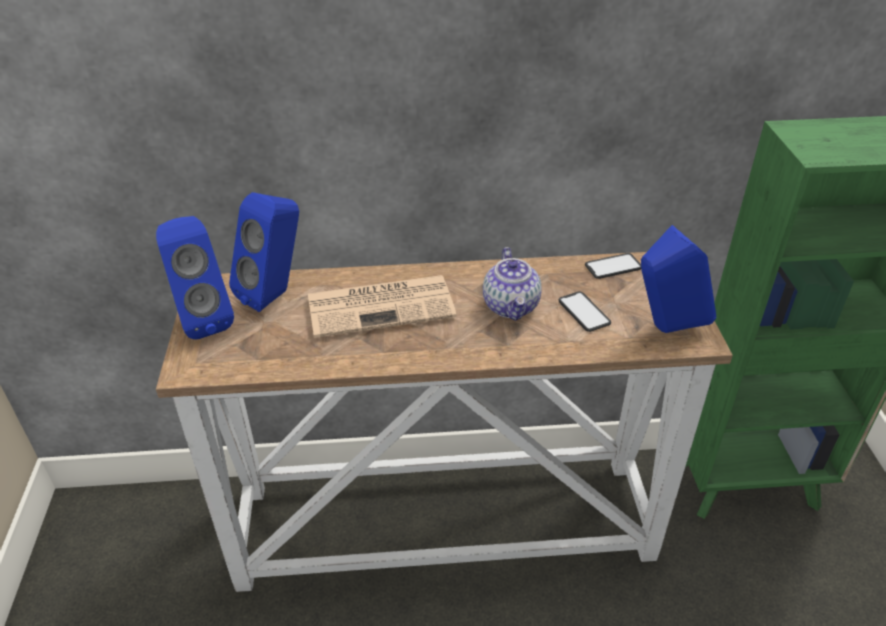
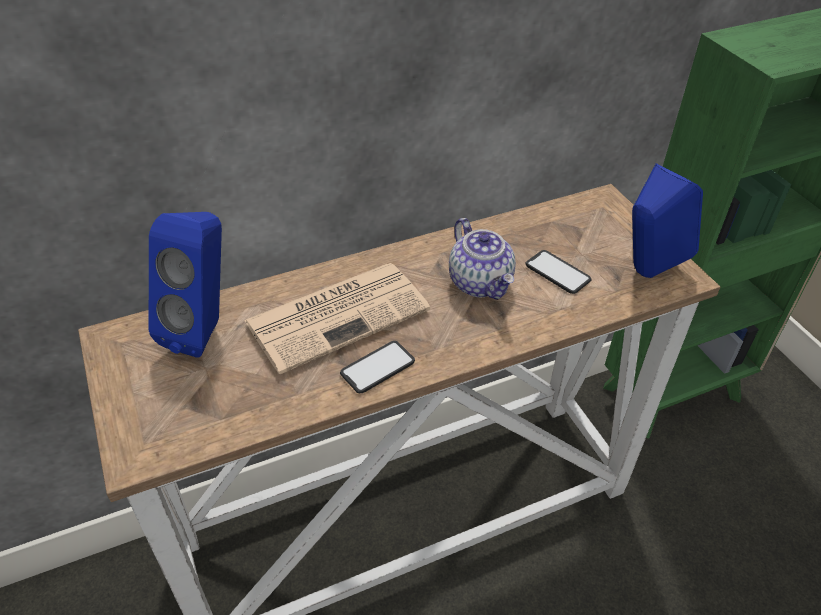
camera: 20 degrees left, 5 degrees up
blue speaker [156,216,234,339] -> none
phone [585,253,641,279] -> phone moved to [340,341,415,393]

